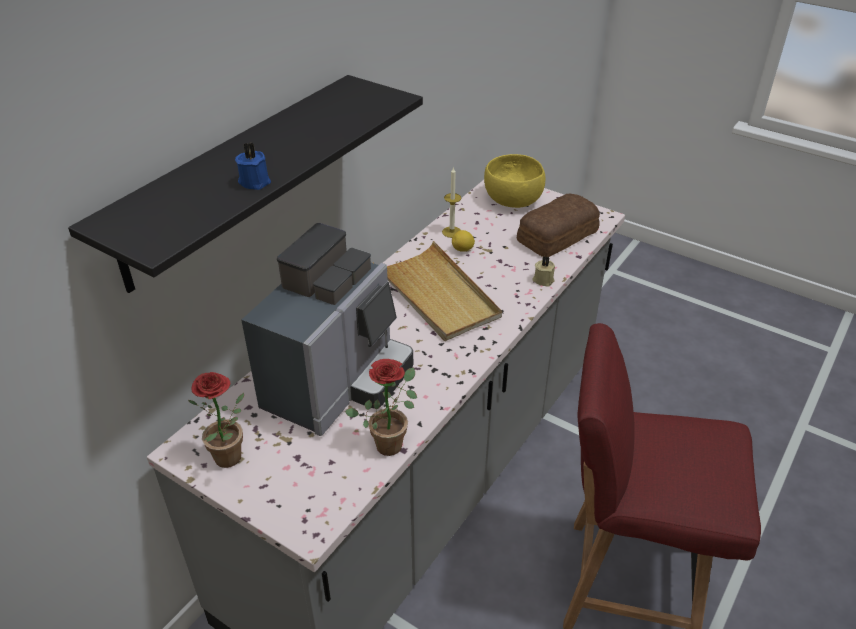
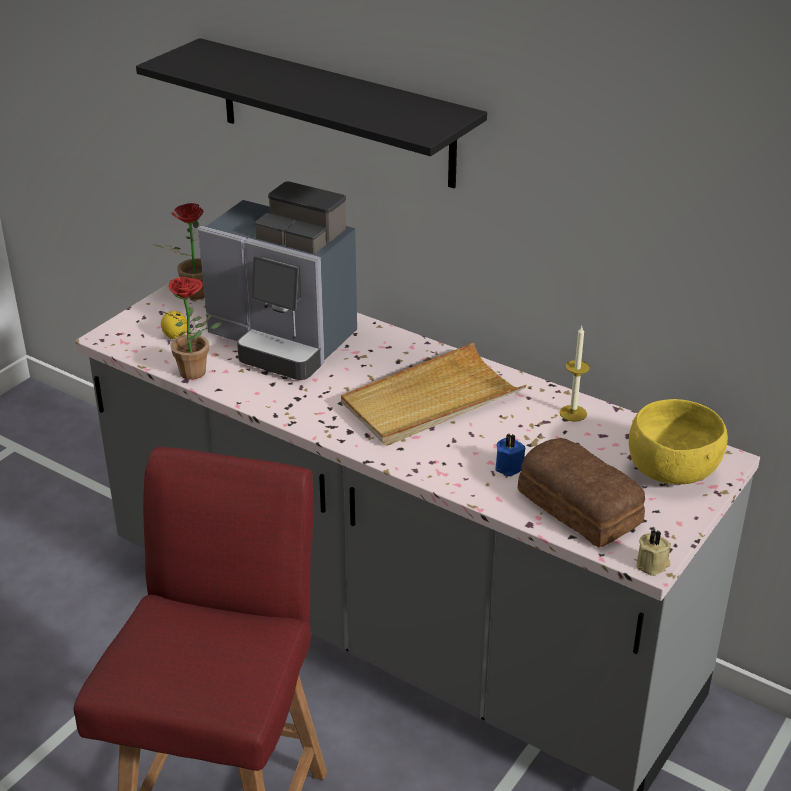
camera: 90 degrees right, 5 degrees down
blue candle [235,143,271,190] -> blue candle moved to [495,434,525,476]
lemon [452,230,475,252] -> lemon moved to [161,311,187,339]
beige candle [532,256,555,287] -> beige candle moved to [637,529,671,576]

